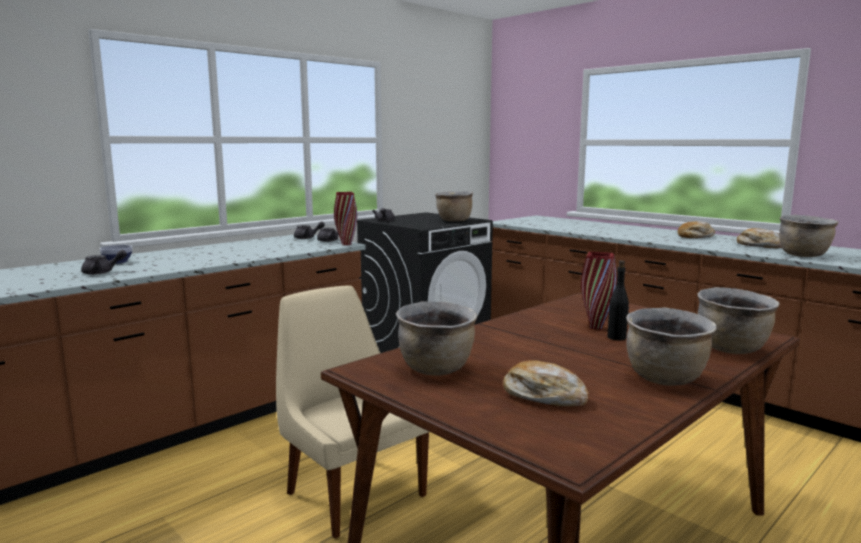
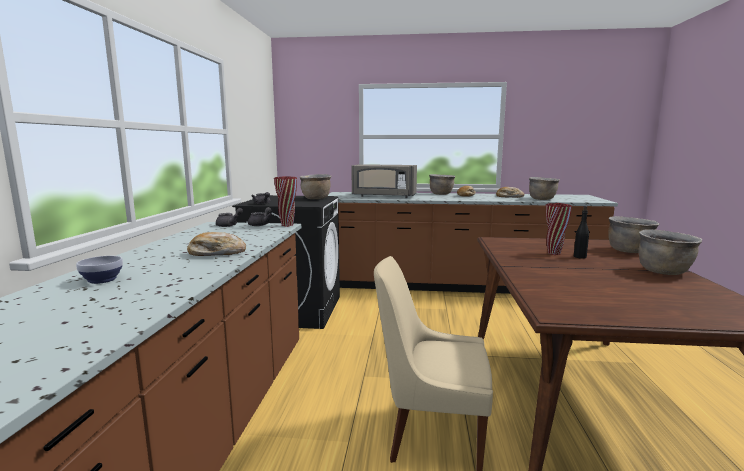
camera: 40 degrees left, 0 degrees up
grey teapot [81,250,127,275] -> none
brown cooking pot [396,301,477,376] -> brown cooking pot moved to [429,174,455,195]
bread [503,360,589,407] -> bread moved to [187,232,246,256]
none -> grey microwave [351,164,417,198]

